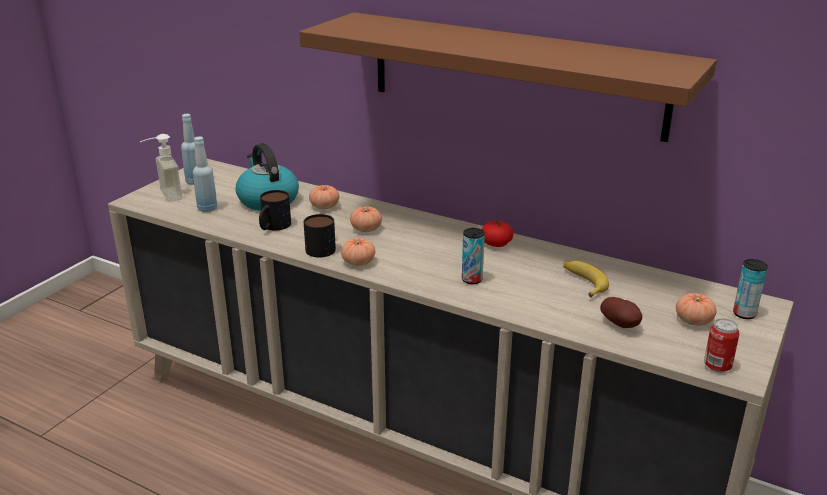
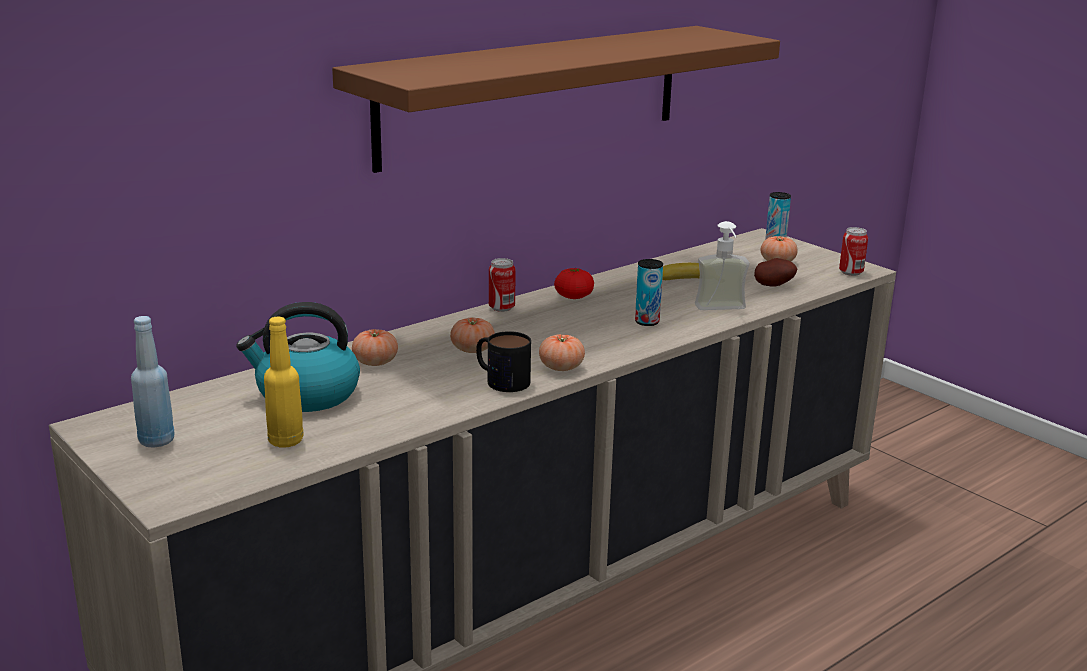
camera: 70 degrees left, 5 degrees down
soap dispenser [140,134,183,202] -> soap dispenser moved to [695,221,750,310]
blue bottle [193,136,217,212] -> yellow bottle [264,317,304,447]
mug [259,190,291,231] -> none
none -> can [489,258,516,312]

